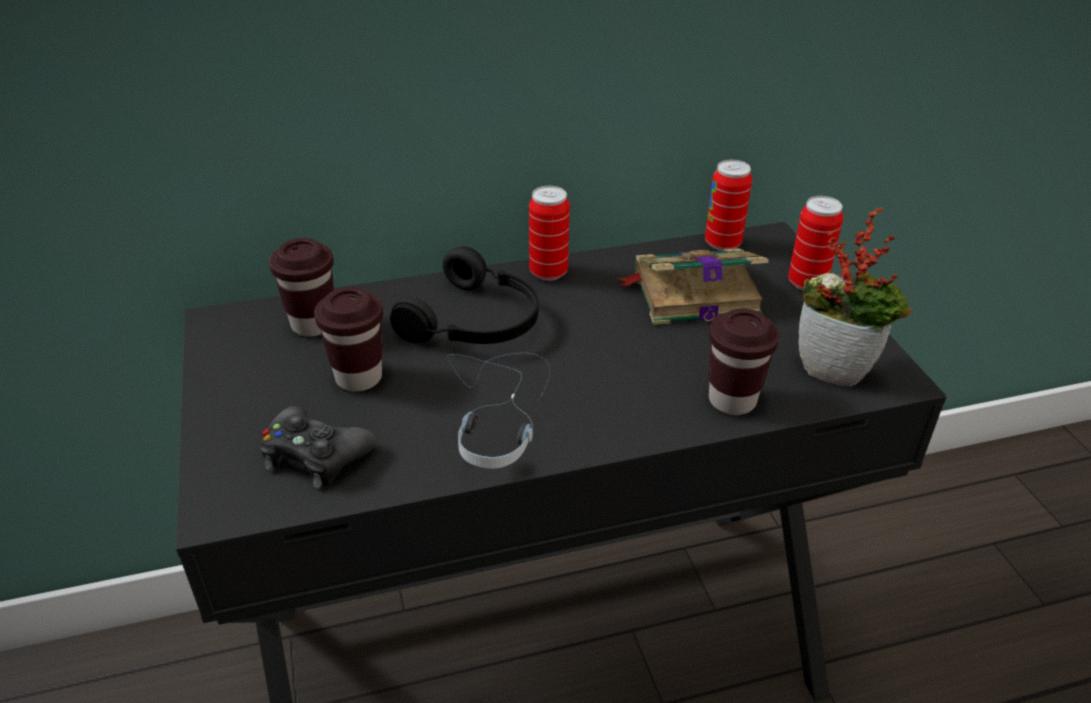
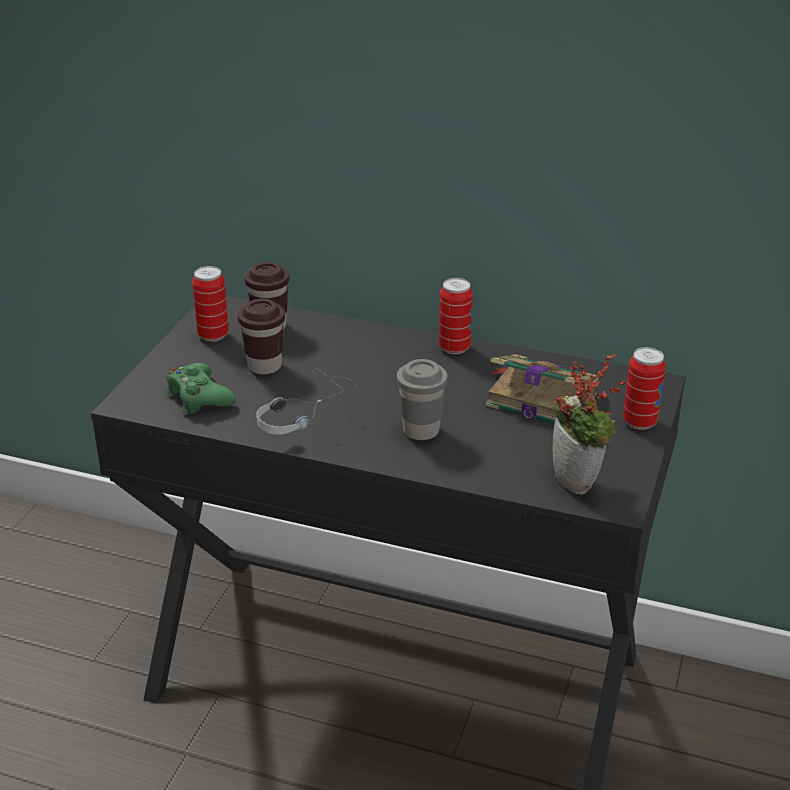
camera: 35 degrees right, 5 degrees down
black game controller [260,406,377,488] -> green game controller [166,363,236,414]
black headphones [390,246,538,344] -> none
can [705,160,752,251] -> can moved to [192,266,229,342]
brown cup [709,308,780,415] -> none
none -> grey cup [397,359,448,440]

